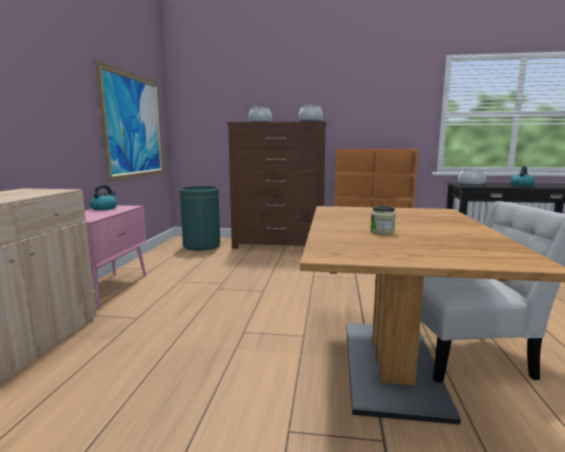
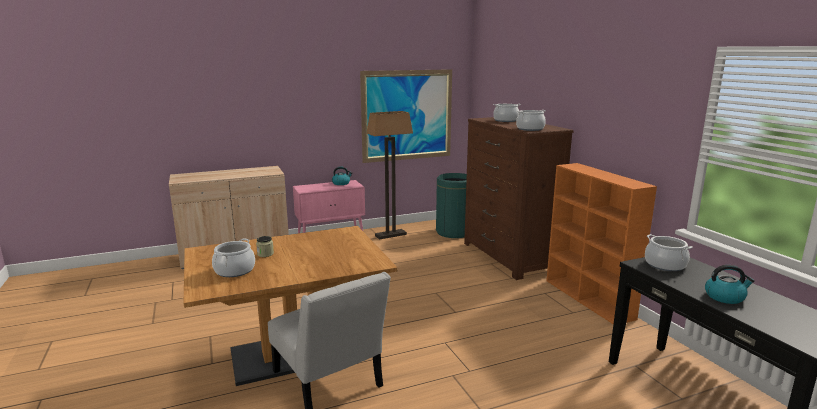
camera: 60 degrees right, 5 degrees up
none -> cooking pot [212,239,255,277]
none -> floor lamp [367,111,413,240]

